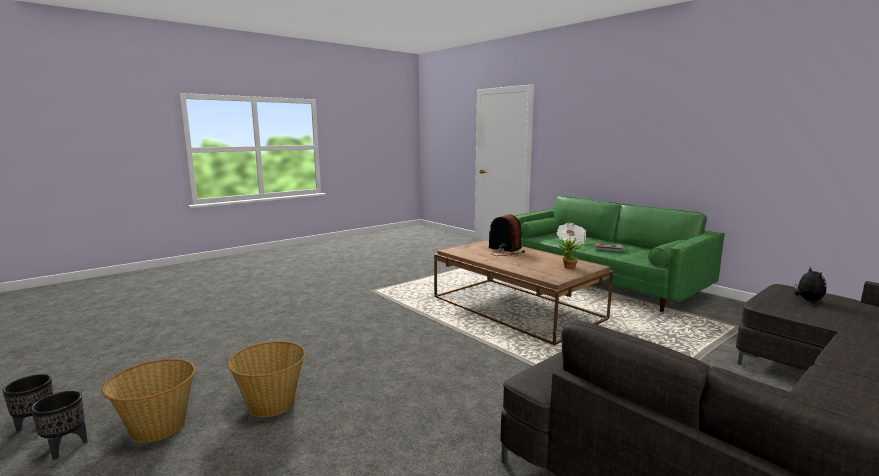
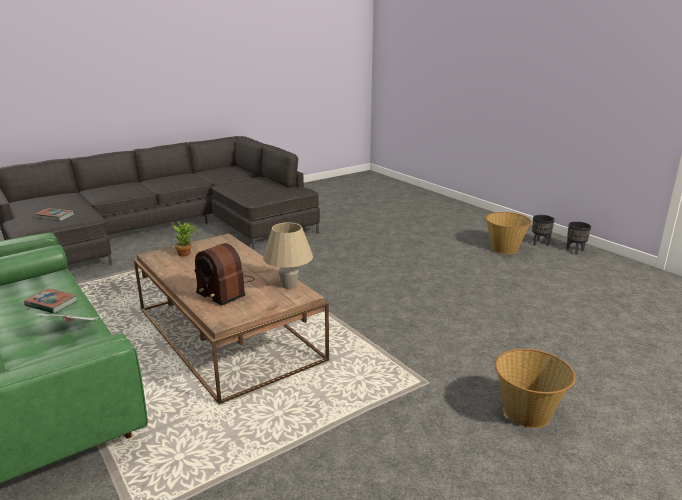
camera: 175 degrees left, 10 degrees up
basket [228,341,306,417] -> basket moved to [495,349,575,428]
plush toy [794,267,826,301] -> book [35,208,75,221]
none -> beige table lamp [263,222,313,289]

